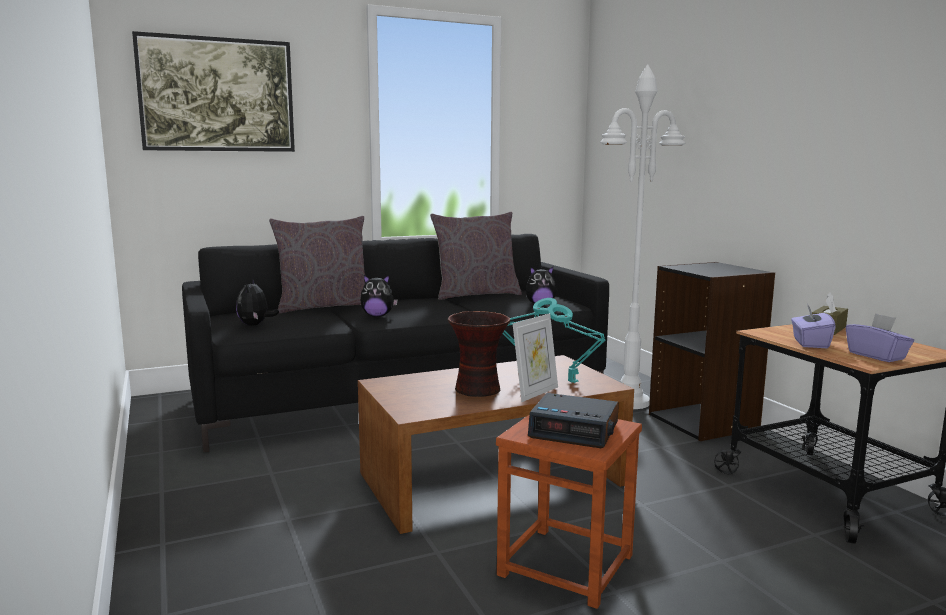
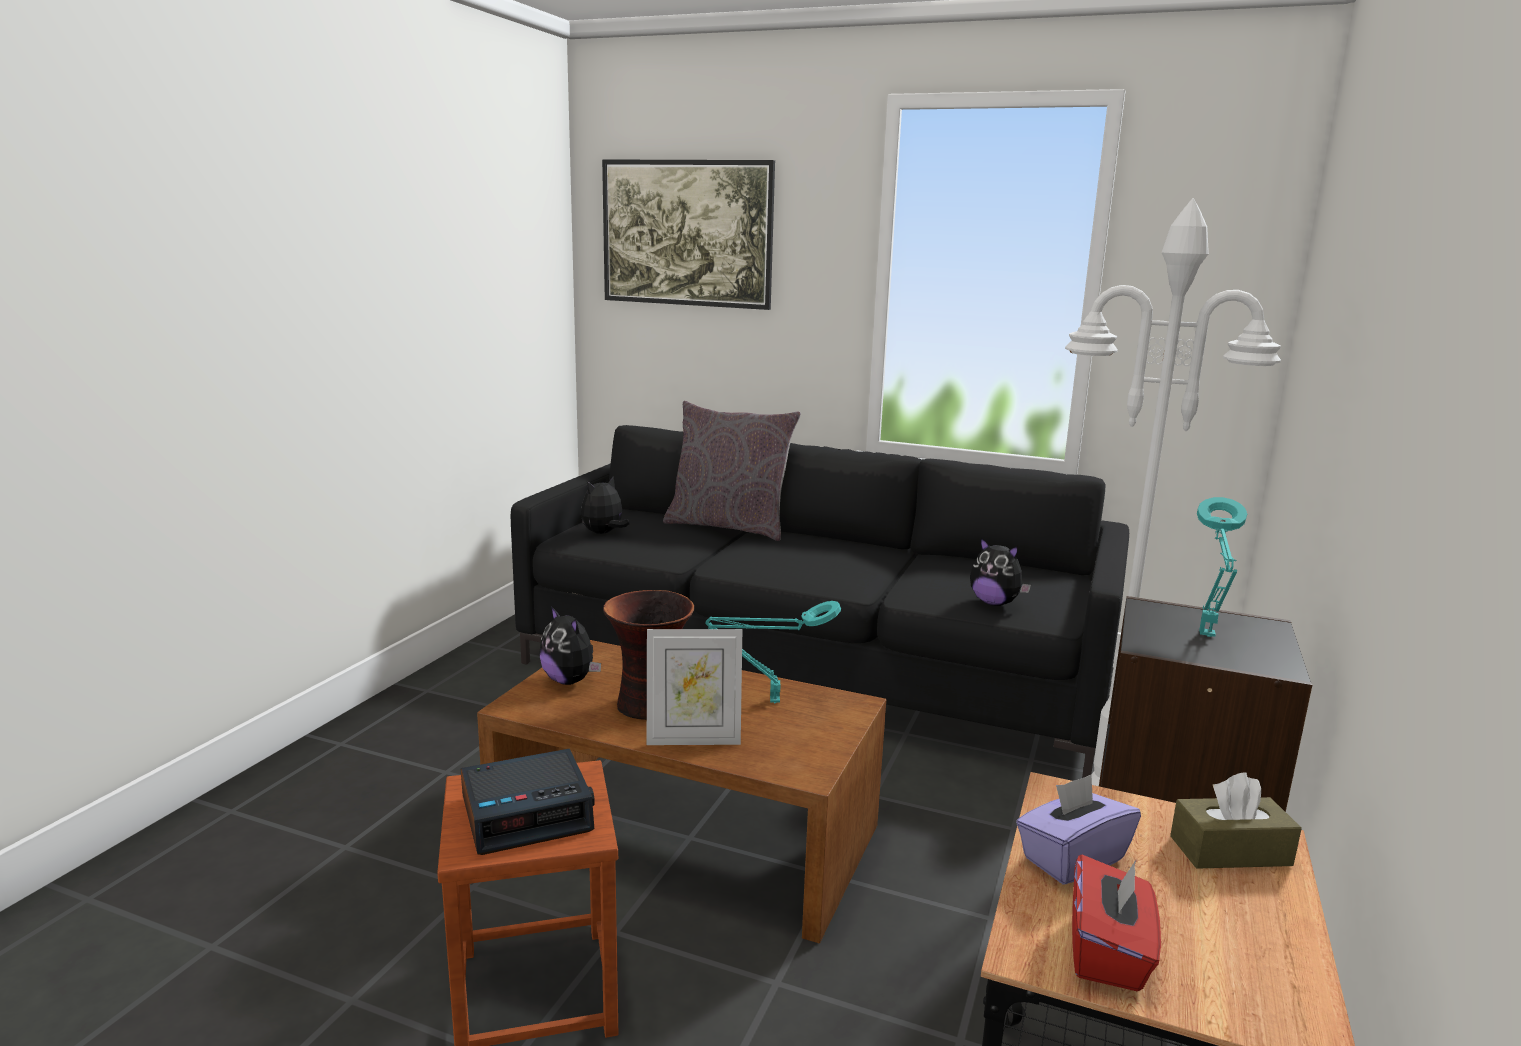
camera: 45 degrees right, 5 degrees up
plush toy [360,275,398,317] -> plush toy moved to [539,606,601,685]
grey pillow [430,212,522,300] -> none
alarm clock [528,393,619,448] -> alarm clock turned 90 degrees counterclockwise [461,749,595,855]
turquoise table lamp [547,304,605,383] -> turquoise table lamp moved to [1197,497,1247,637]
purple tissue box [846,313,914,362] -> red tissue box [1072,855,1161,991]

